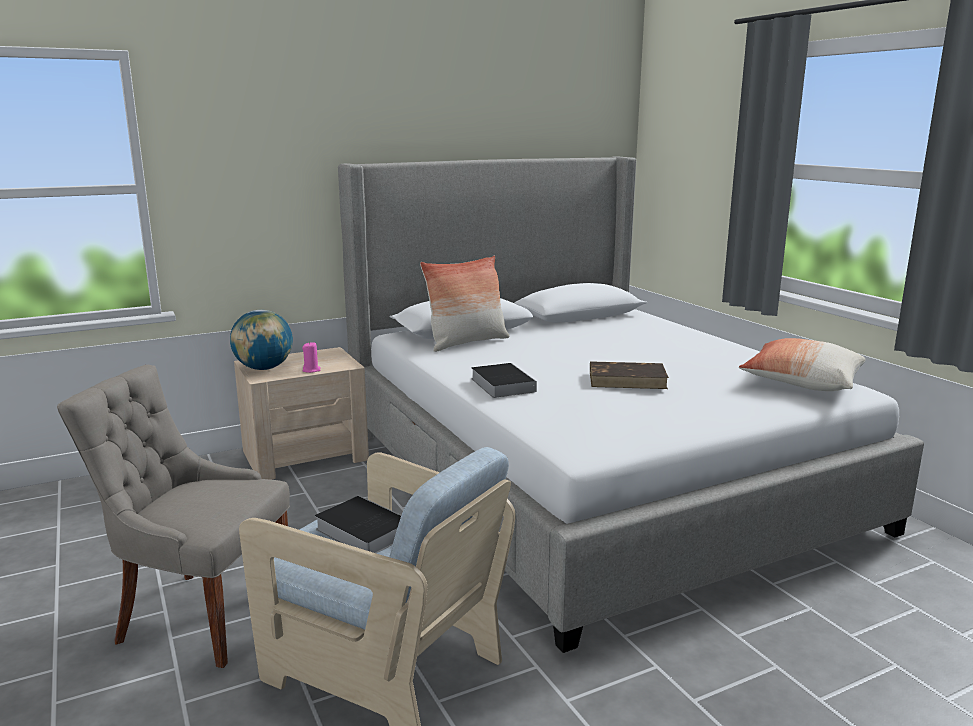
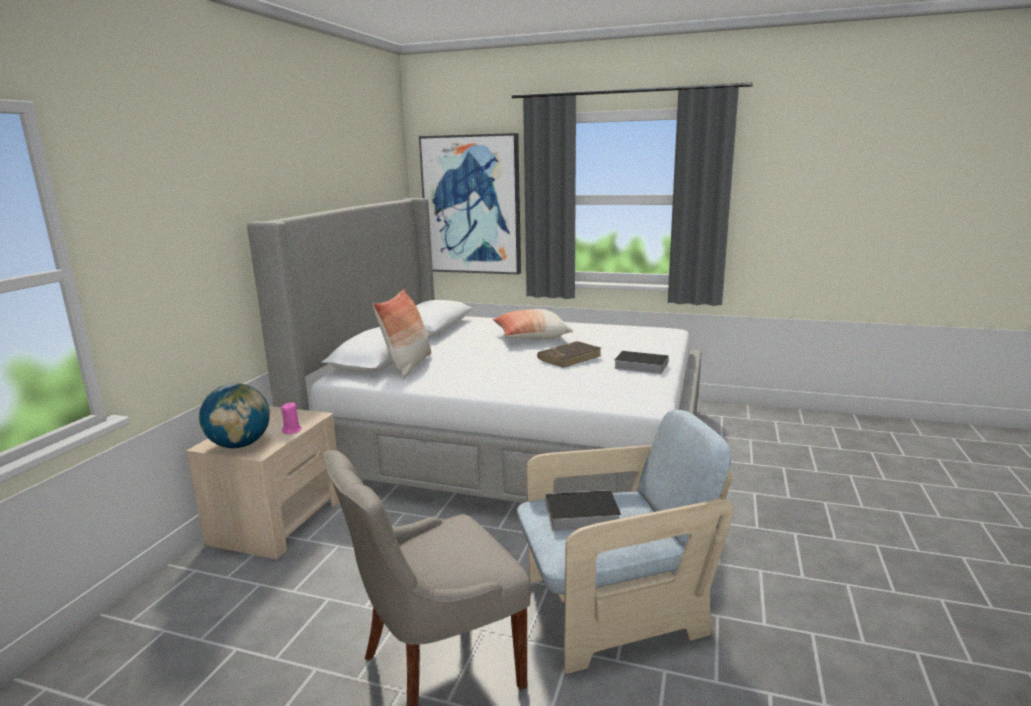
camera: 45 degrees left, 0 degrees up
book [471,363,537,398] -> book moved to [614,351,669,374]
pillow [739,338,866,391] -> pillow moved to [493,309,573,339]
none -> picture [419,133,521,275]

